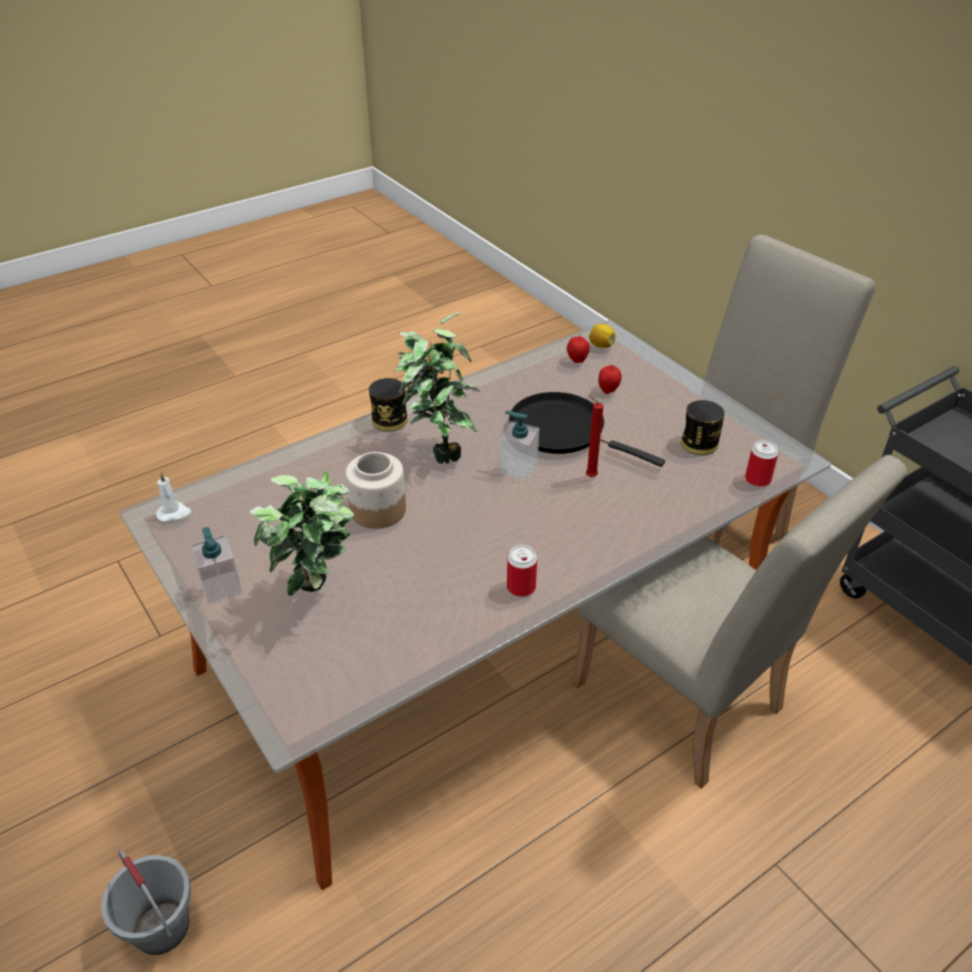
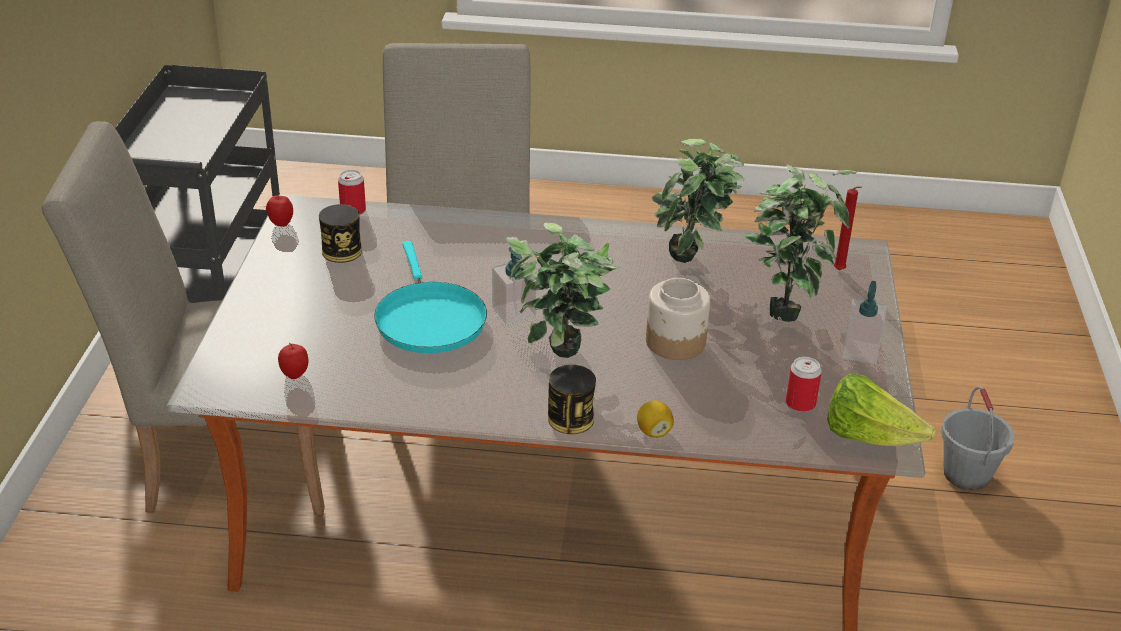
camera: 140 degrees left, 5 degrees down
white candle [156,472,192,522] -> lettuce [827,374,936,446]
can [507,545,537,597] -> can moved to [786,357,822,412]
black frying pan [509,392,665,467] -> turquoise frying pan [374,241,487,353]
red candle [586,395,604,477] -> red candle moved to [834,186,862,270]
lemon [589,324,616,348] -> lemon moved to [637,400,674,438]
apple [598,365,622,394] -> apple moved to [266,193,293,227]
none -> potted plant [652,139,745,263]

